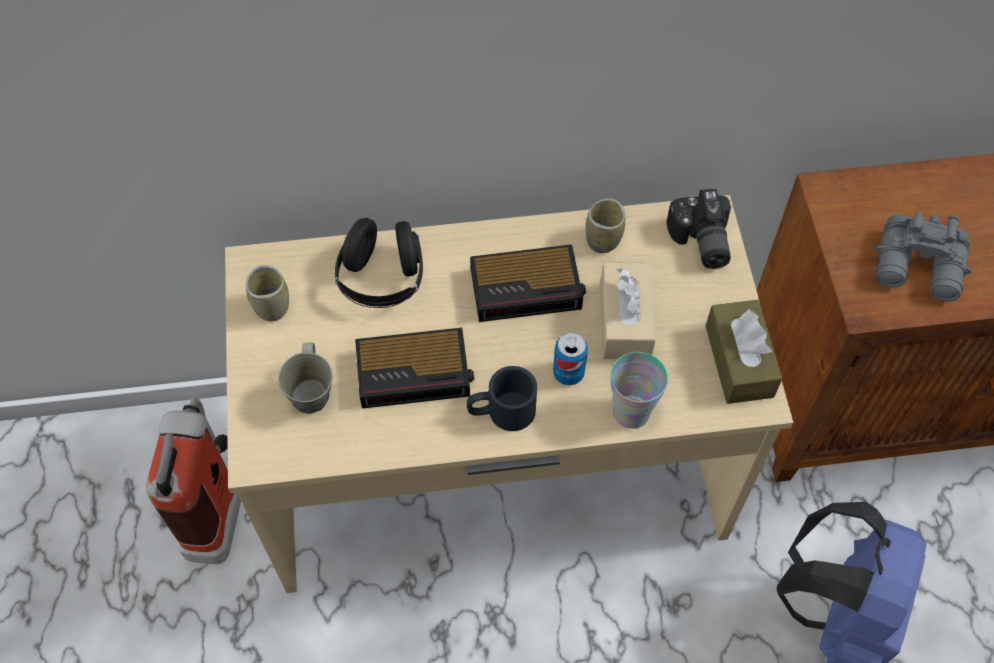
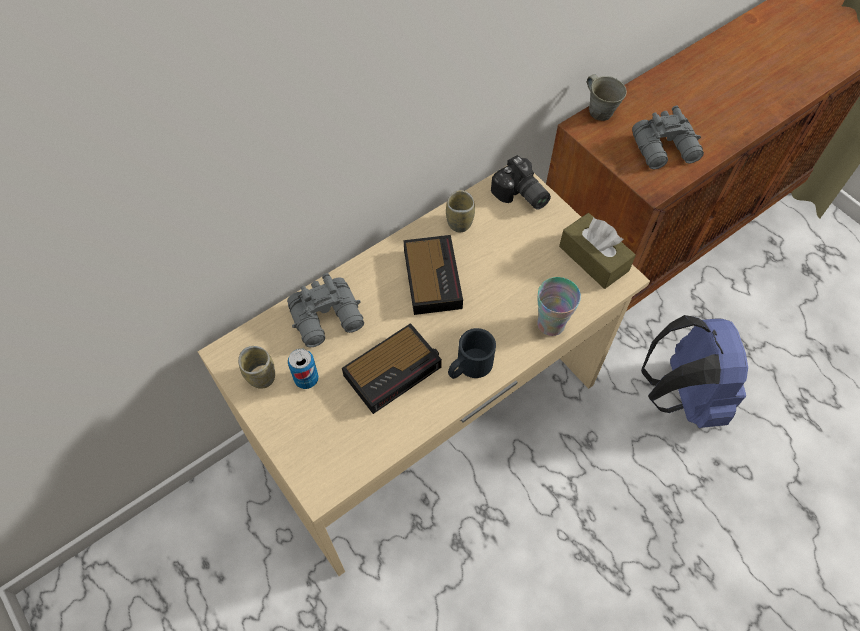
camera: 30 degrees left, 0 degrees up
fire extinguisher [146,398,241,564] -> none
grey mug [278,343,333,414] -> grey mug moved to [587,74,627,121]
black headphones [335,218,423,308] -> grey binoculars [287,273,364,347]
alarm clock [470,244,586,322] -> alarm clock turned 60 degrees counterclockwise [404,235,463,315]
can [553,332,588,385] -> can moved to [288,349,319,389]
beige tissue box [600,262,656,359] -> none

